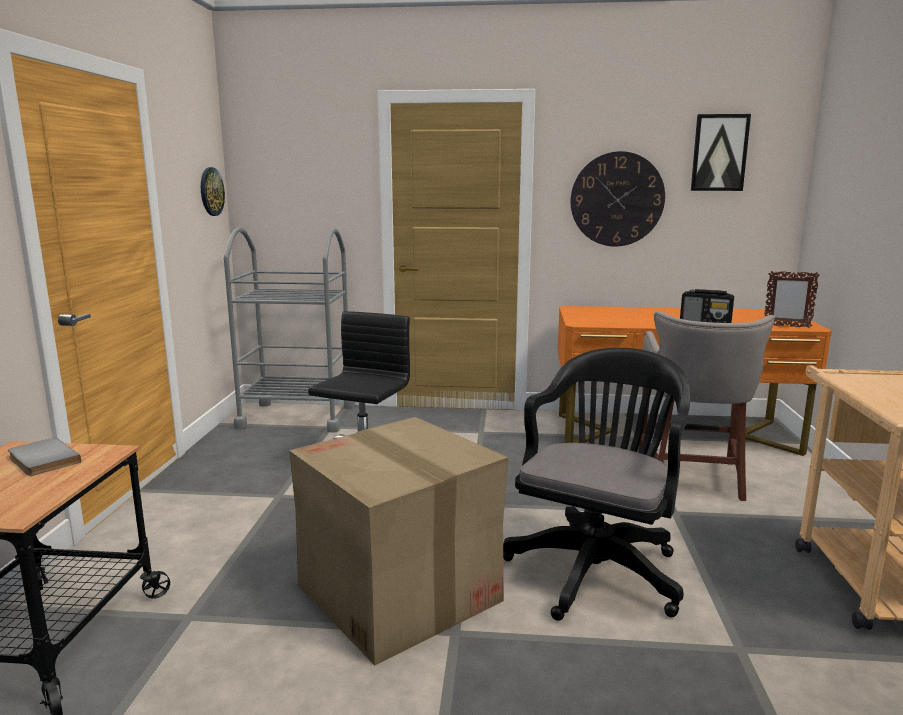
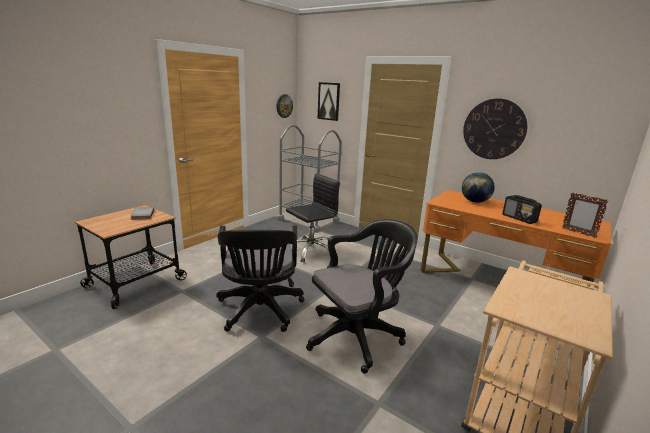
camera: 30 degrees right, 5 degrees up
cardboard box [289,417,509,666] -> black office chair [216,225,304,332]
grey stool [638,311,775,501] -> none
picture [691,114,751,191] -> picture moved to [318,82,340,121]
none -> globe [462,172,495,203]

